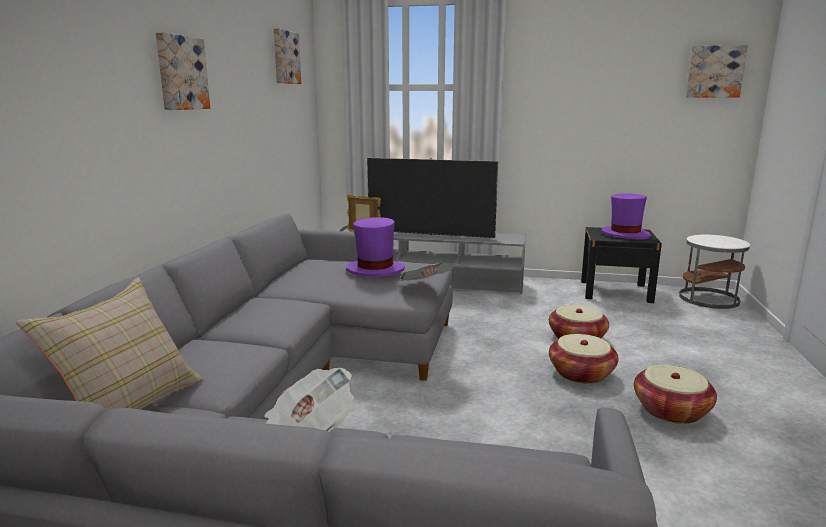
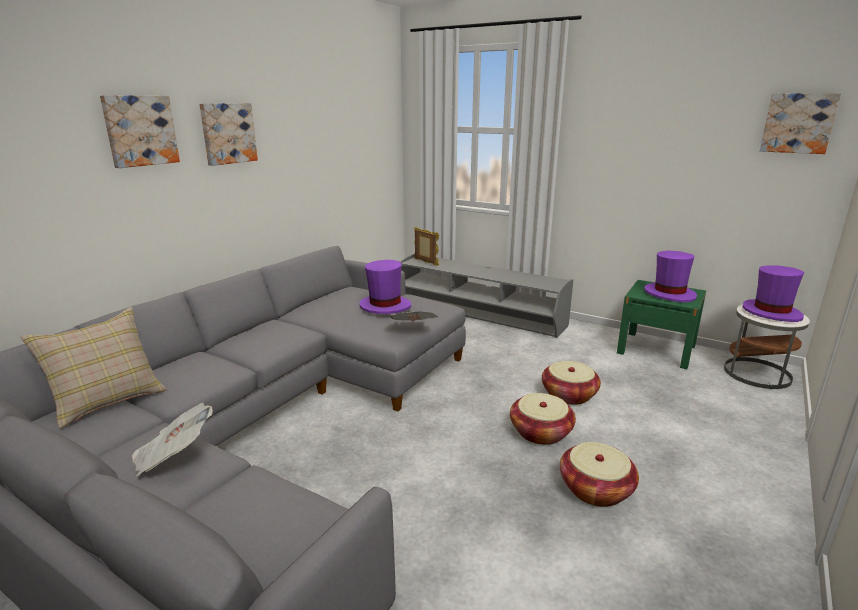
camera: 20 degrees right, 5 degrees up
picture [273,28,301,84] -> picture moved to [100,95,180,168]
television [367,158,499,238] -> none
black nightstand [581,227,662,303] -> green nightstand [617,280,706,369]
none -> purple hat [742,265,804,322]

